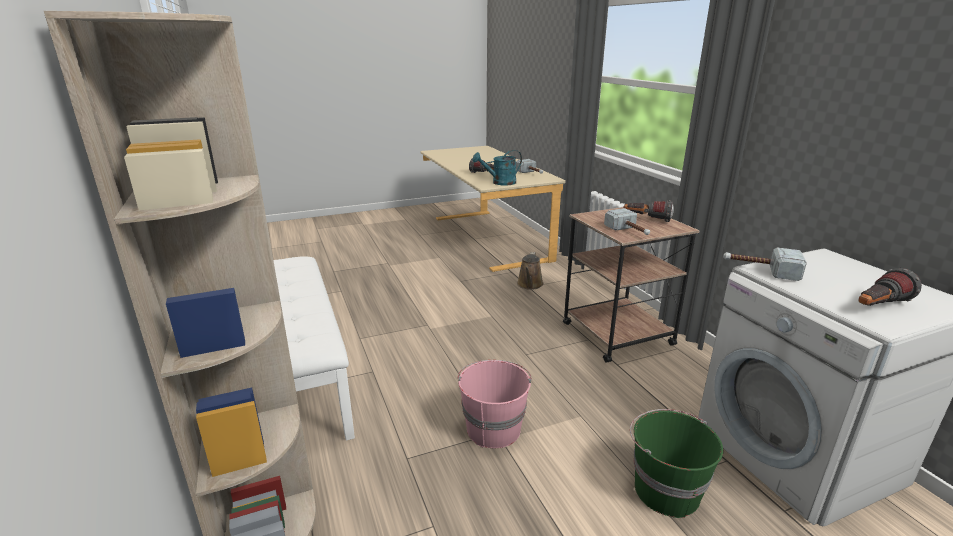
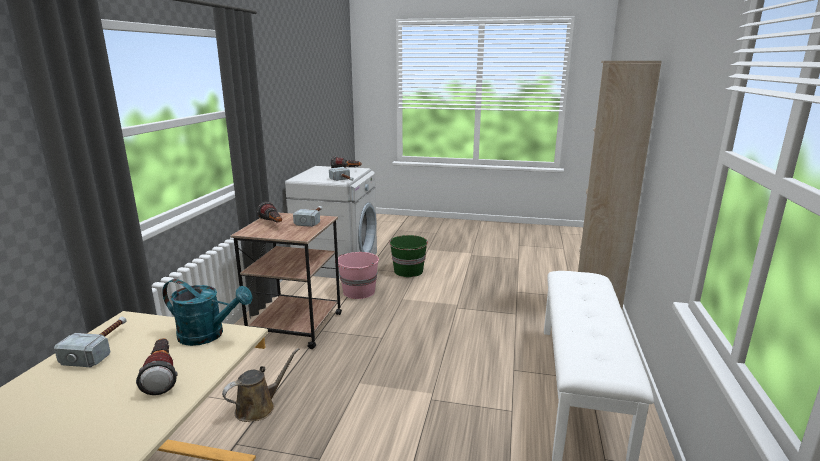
camera: 145 degrees left, 5 degrees down
pink bucket [458,360,532,448] -> pink bucket moved to [338,252,379,299]

